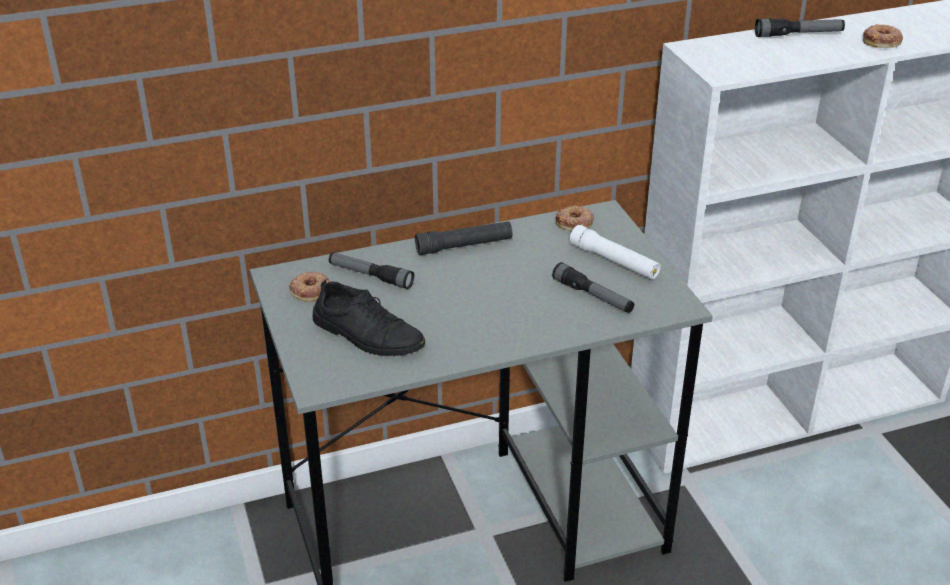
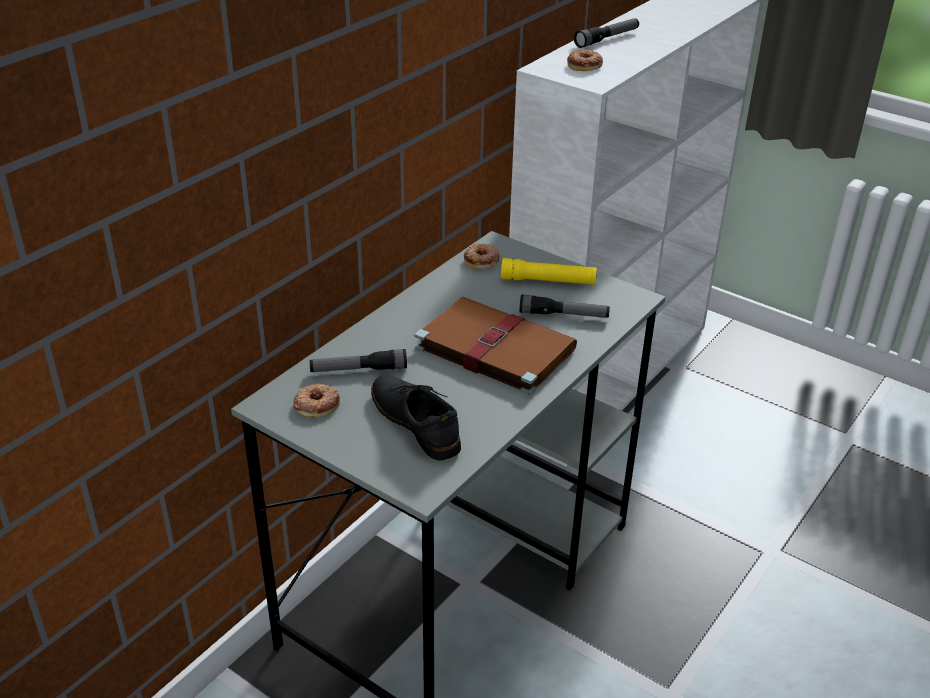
camera: 35 degrees left, 0 degrees up
black shoe [313,279,425,356] -> black shoe turned 120 degrees counterclockwise [371,375,461,460]
black flashlight [415,221,513,255] -> none
white flashlight [570,225,661,280] -> yellow flashlight [501,258,597,285]
donut [863,24,903,48] -> donut moved to [567,49,603,71]
none -> brown book [414,297,577,395]

